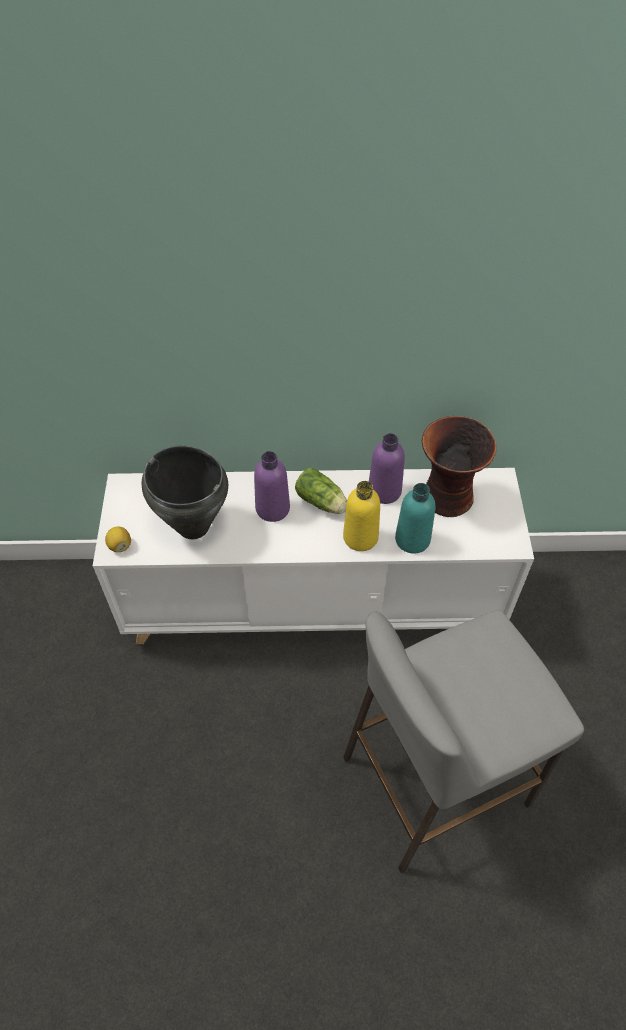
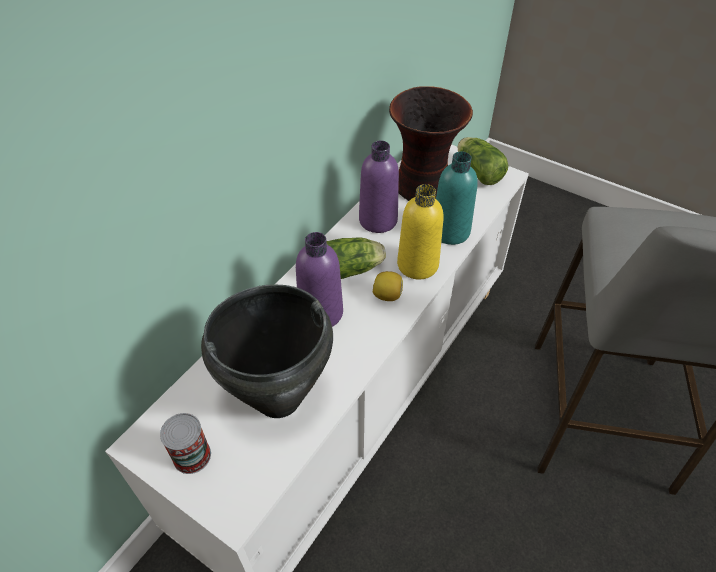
camera: 55 degrees left, 5 degrees down
lemon [105,527,131,552] -> lemon moved to [373,271,403,301]
none -> can [160,413,211,474]
none -> lettuce [458,137,509,185]

